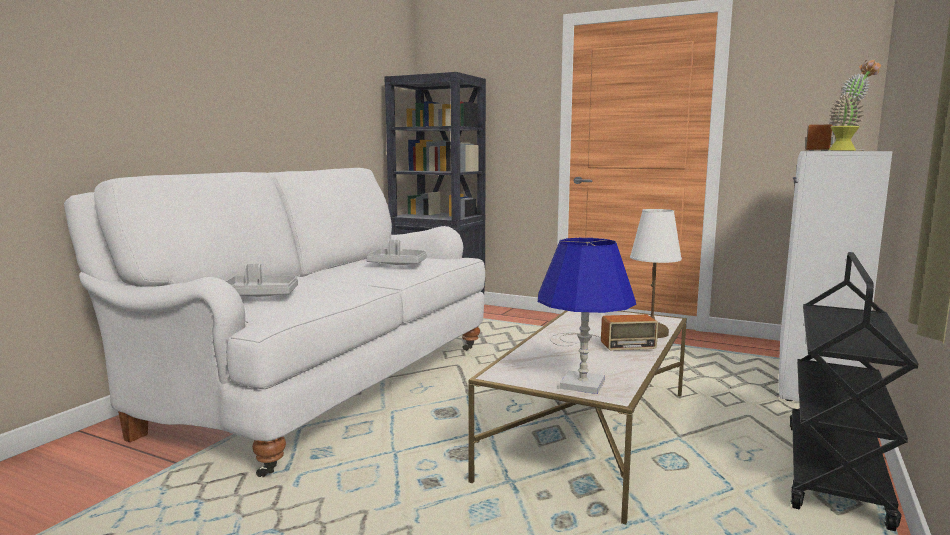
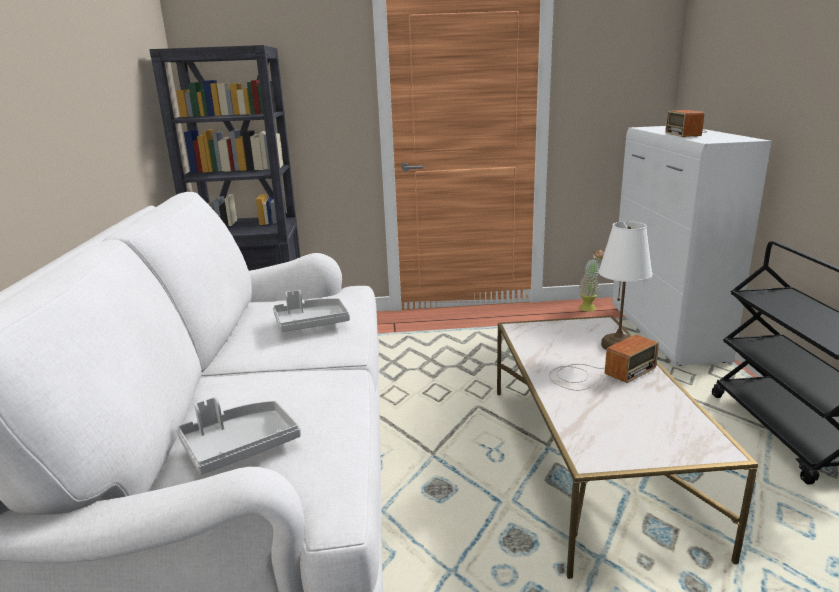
camera: 30 degrees left, 10 degrees up
blue table lamp [538,238,636,394] -> none
potted plant [829,60,881,151] -> potted plant moved to [579,250,604,311]

